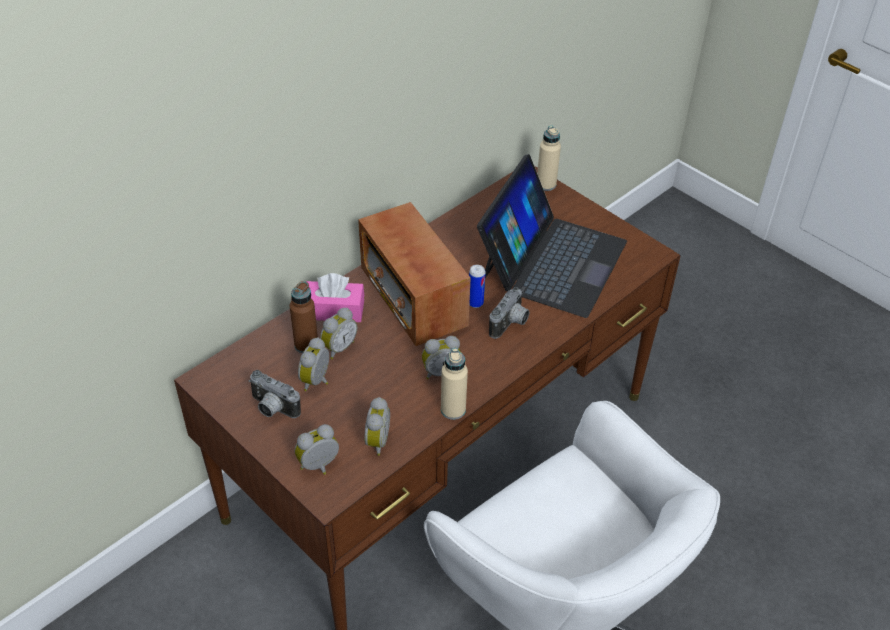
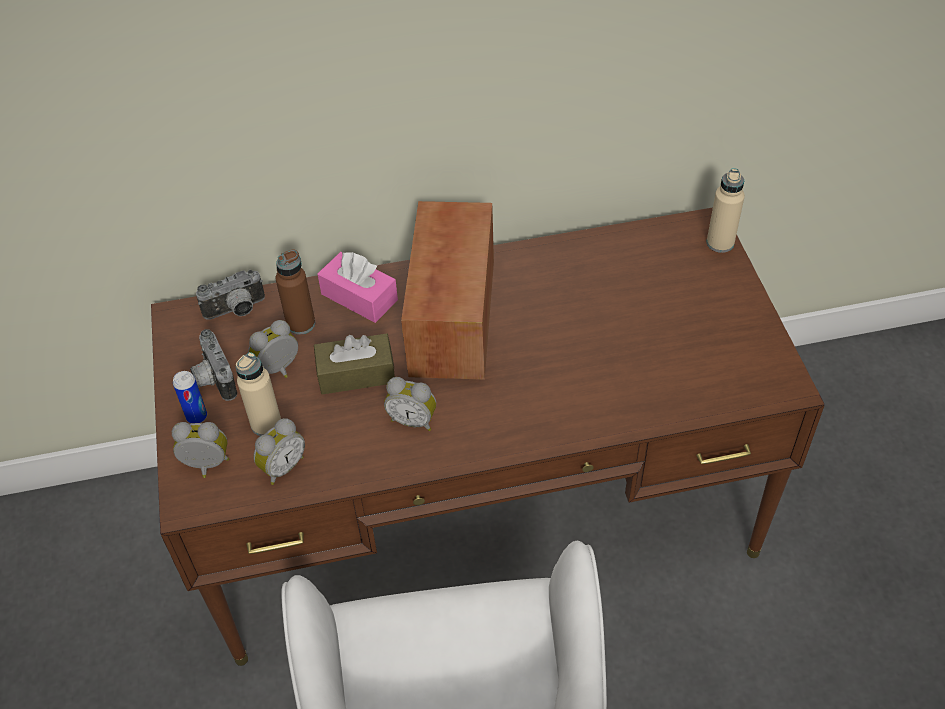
camera: 35 degrees right, 5 degrees up
alarm clock [320,308,357,359] -> none
beige bottle [441,348,468,420] -> beige bottle moved to [236,352,281,436]
can [469,265,486,308] -> can moved to [173,371,207,423]
laptop [477,154,627,318] -> none
camera [489,287,529,339] -> camera moved to [196,270,265,320]
none -> brown tissue box [314,333,395,395]

